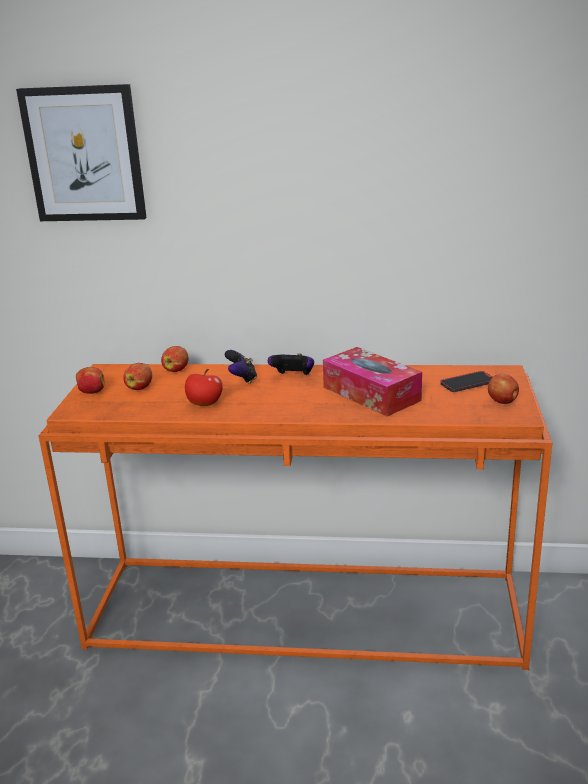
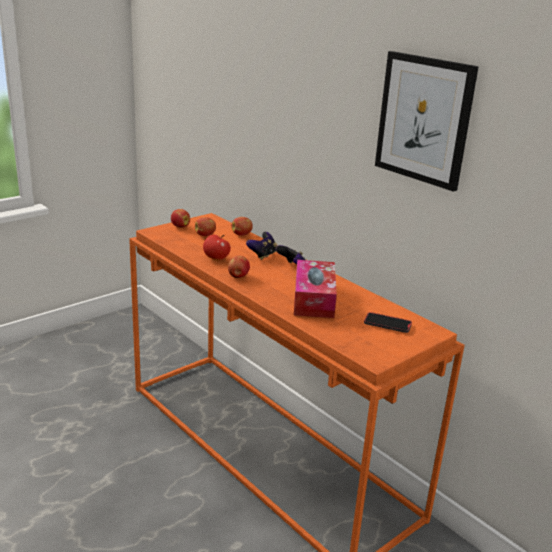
camera: 40 degrees right, 0 degrees up
picture [16,84,147,221] -> picture moved to [375,51,479,192]
apple [488,374,519,404] -> apple moved to [228,255,250,278]

